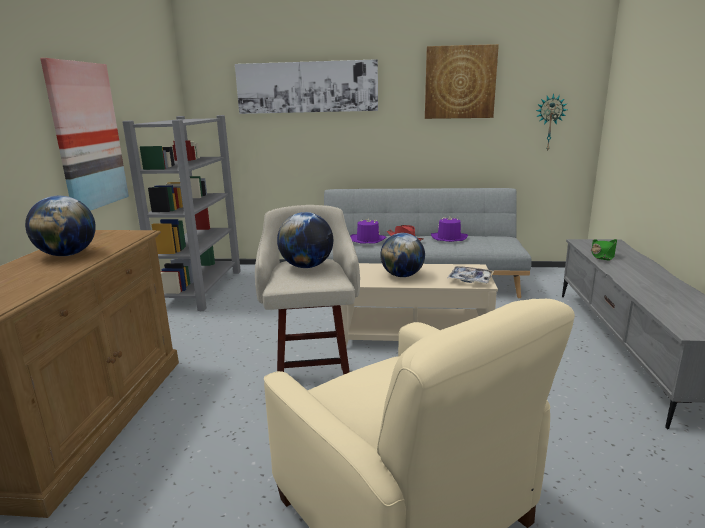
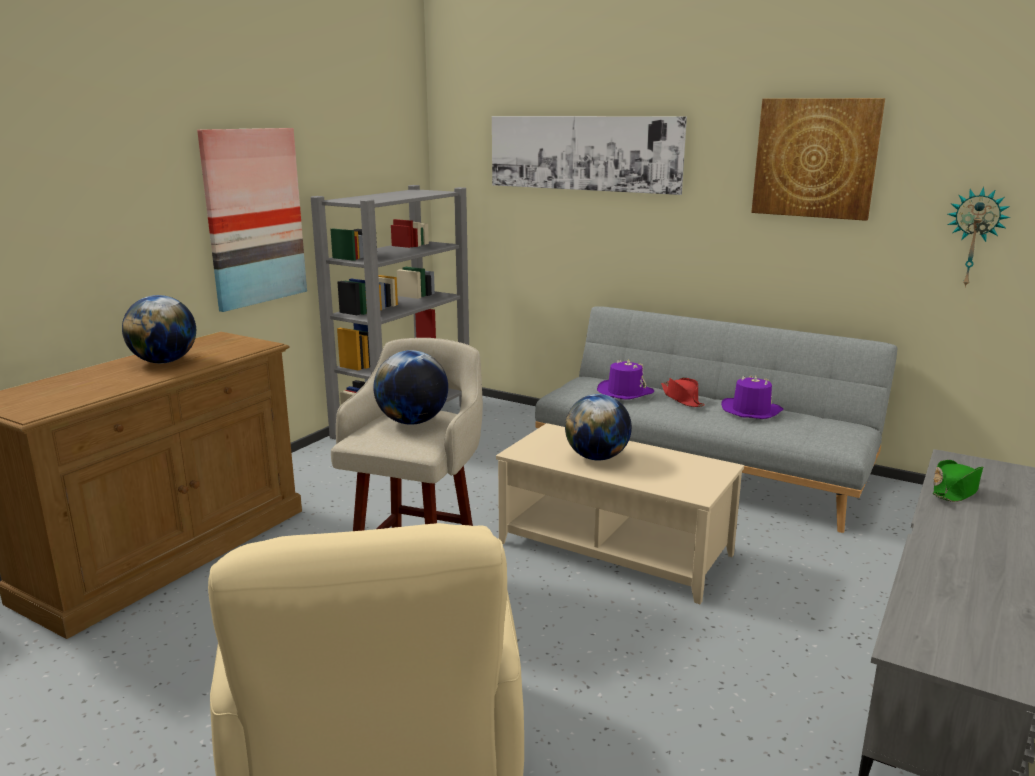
camera: 25 degrees right, 0 degrees up
tray [447,266,494,284] -> none

